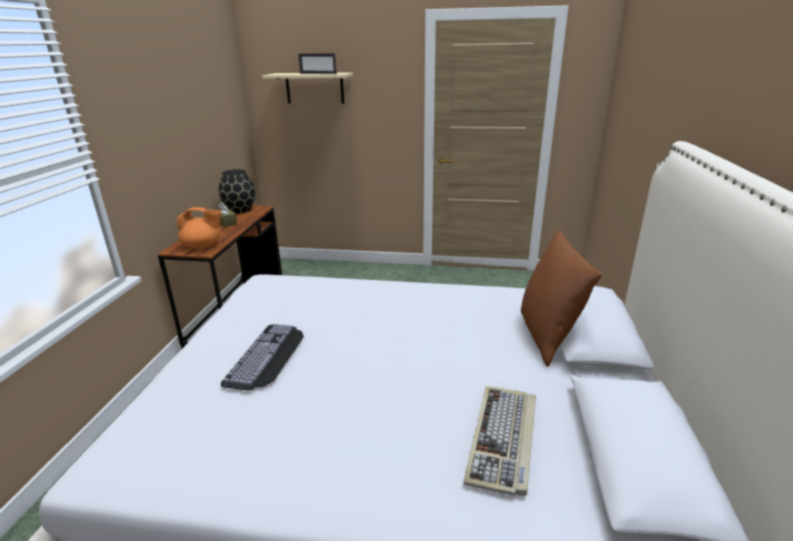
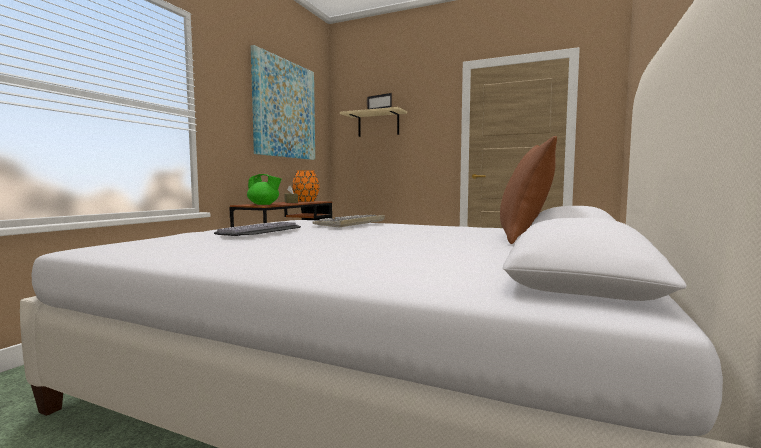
camera: 15 degrees right, 20 degrees down
orange teapot [177,207,222,249] -> green teapot [247,174,282,205]
black vase [219,169,255,214] -> orange vase [292,170,319,202]
keyboard [463,386,536,496] -> keyboard moved to [312,215,385,227]
none -> picture [251,45,315,160]

